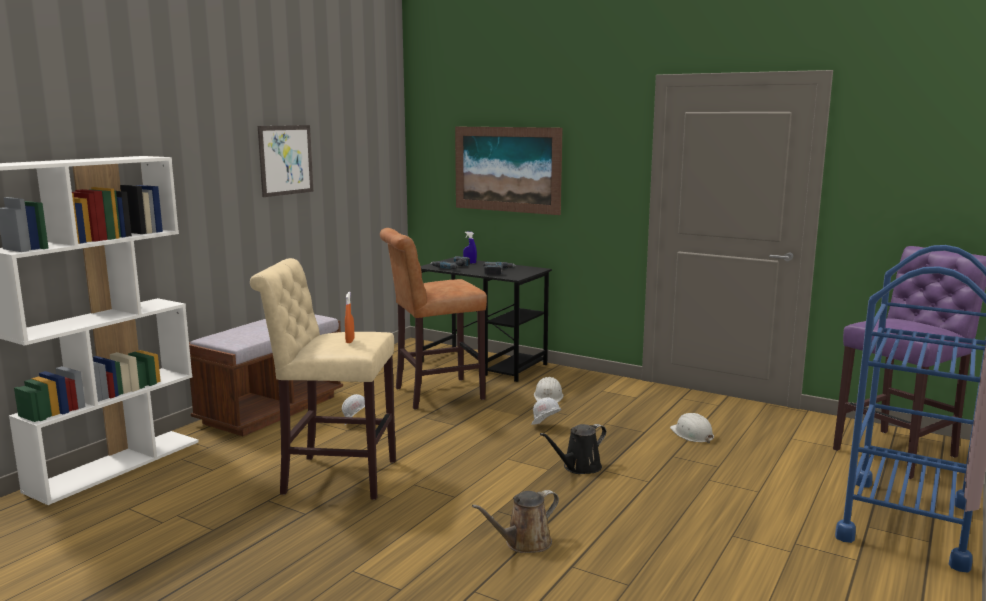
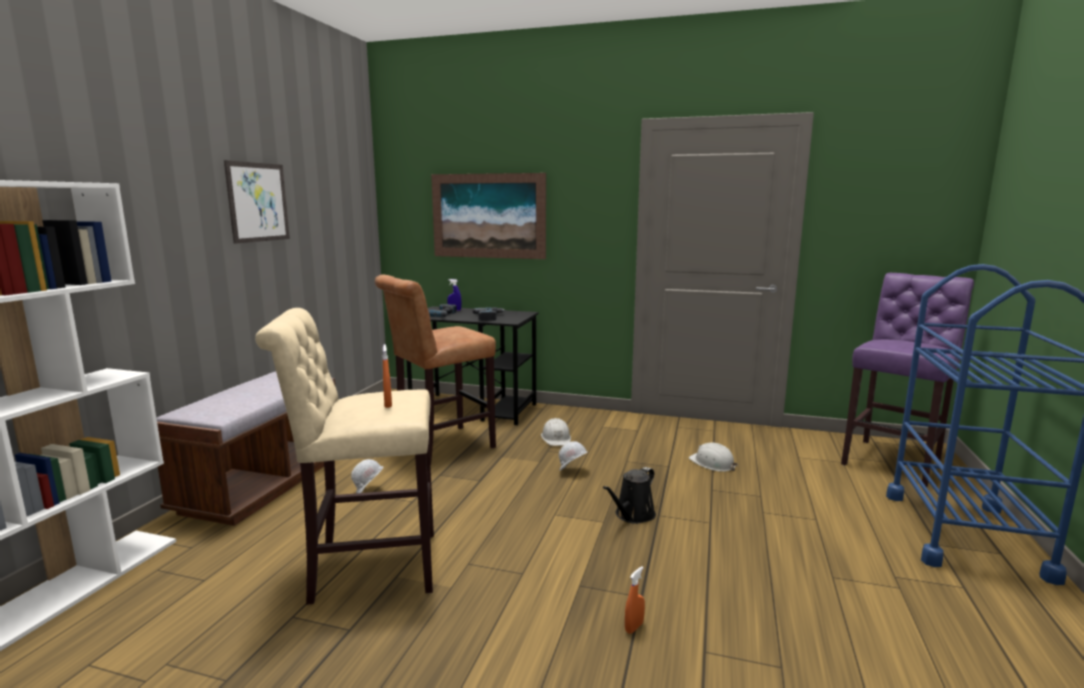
camera: 15 degrees left, 0 degrees up
brown watering can [472,490,559,553] -> orange spray bottle [625,566,645,634]

